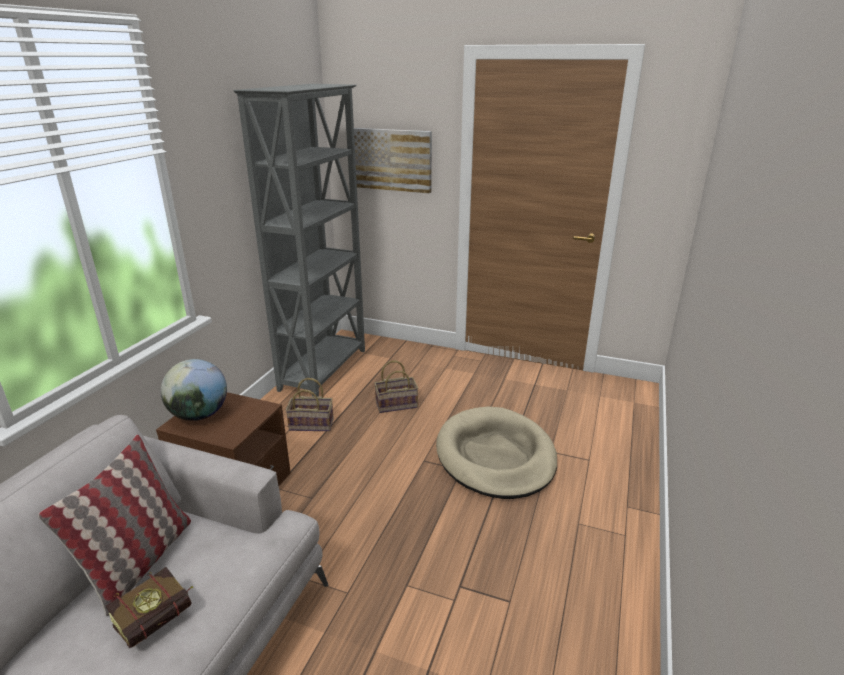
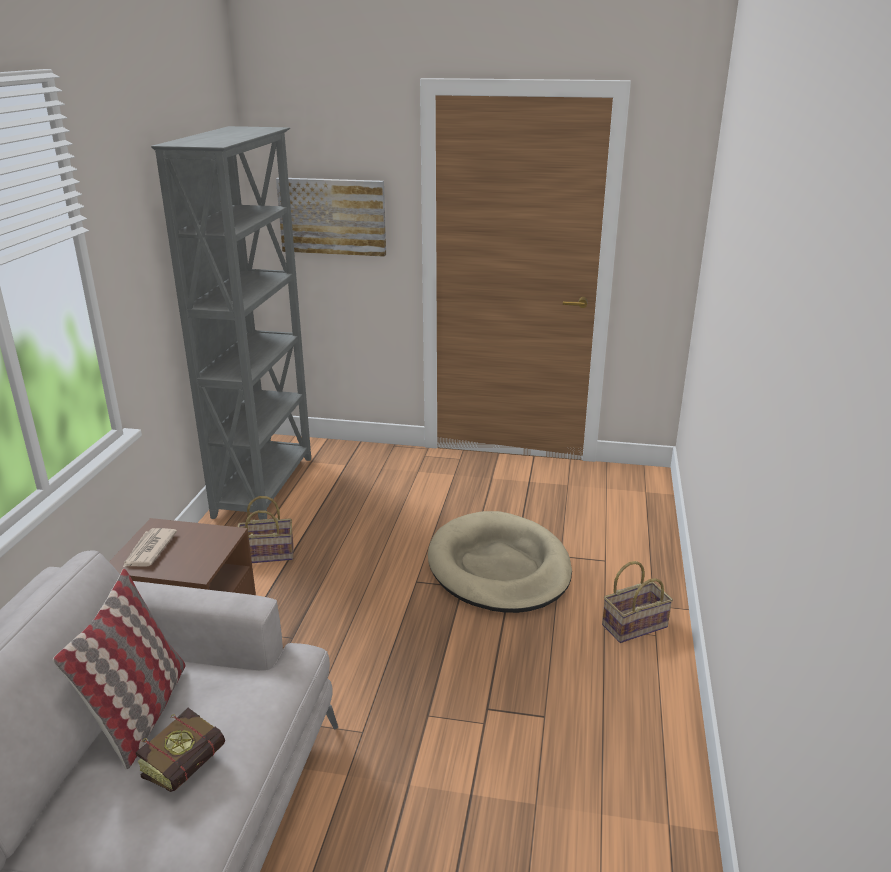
camera: 10 degrees left, 0 degrees up
globe [161,359,227,421] -> newspaper [123,528,177,567]
basket [374,361,418,413] -> basket moved to [602,561,673,643]

